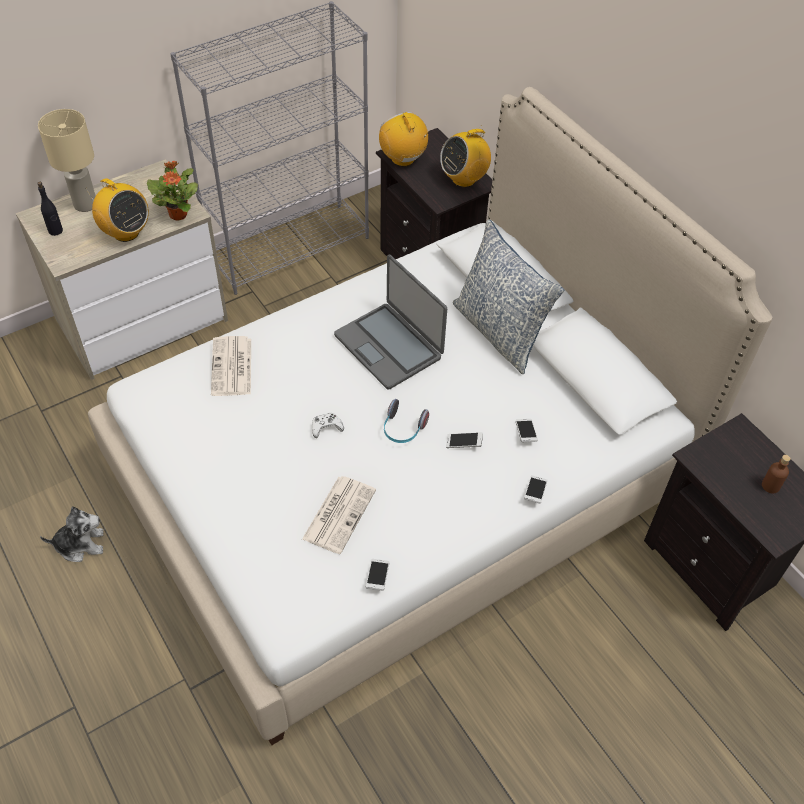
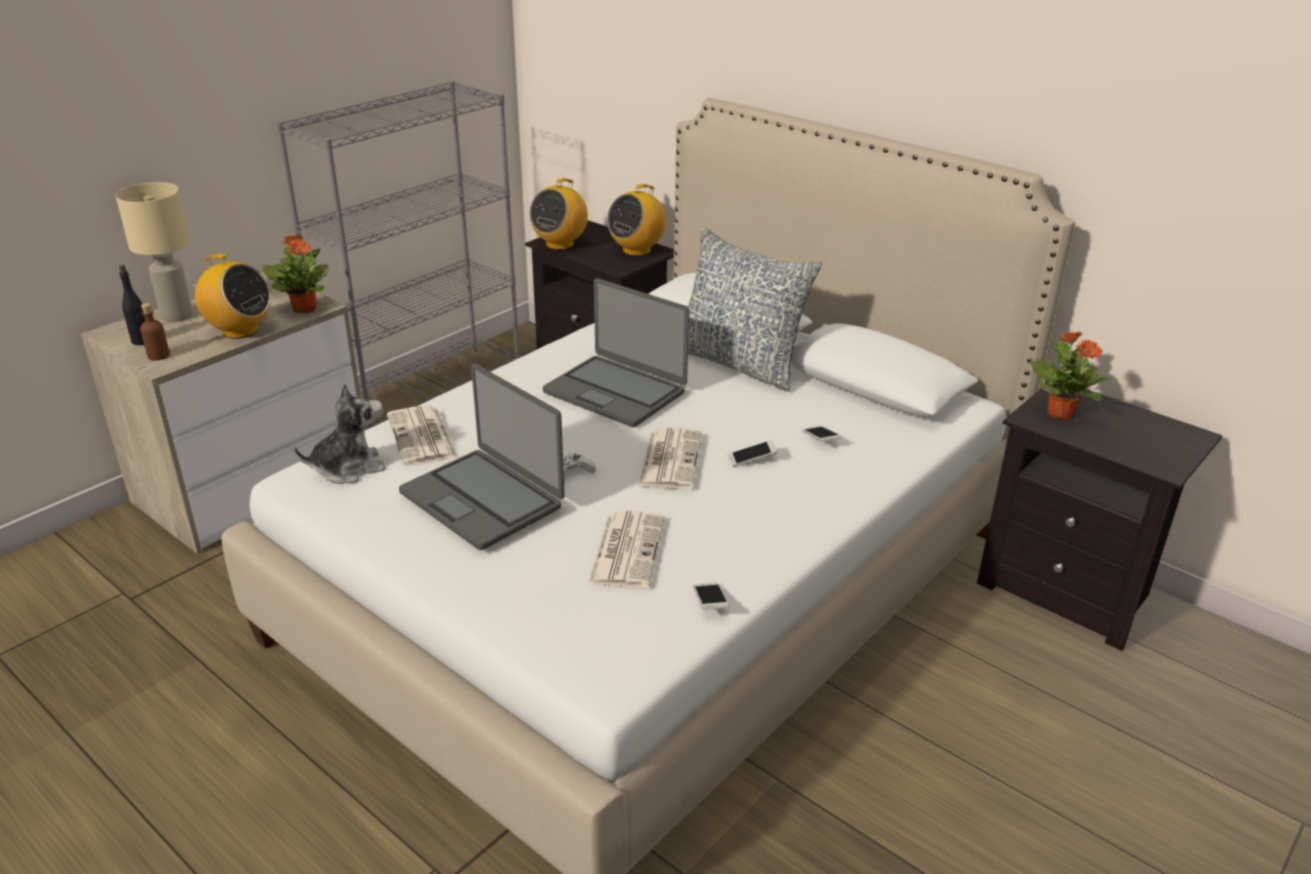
camera: 15 degrees left, 20 degrees down
plush toy [40,506,104,562] -> plush toy moved to [294,383,386,484]
radio [379,112,429,166] -> radio turned 105 degrees counterclockwise [529,178,588,250]
headphones [384,399,429,443] -> newspaper [638,427,702,489]
phone [524,475,548,504] -> none
brown bottle [762,455,791,493] -> brown bottle moved to [140,303,170,361]
none -> laptop [399,364,565,550]
none -> potted plant [1030,331,1111,420]

